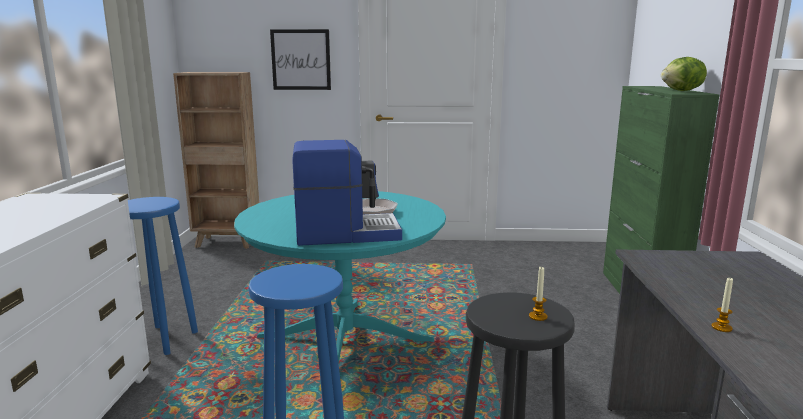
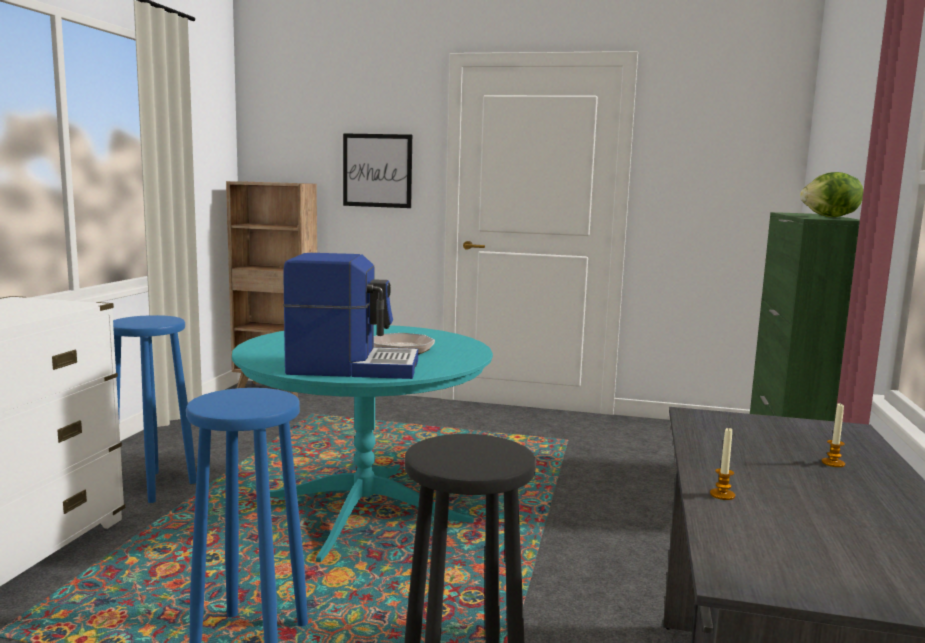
camera: 10 degrees right, 5 degrees down
candle [529,267,548,321] -> candle moved to [822,403,845,467]

